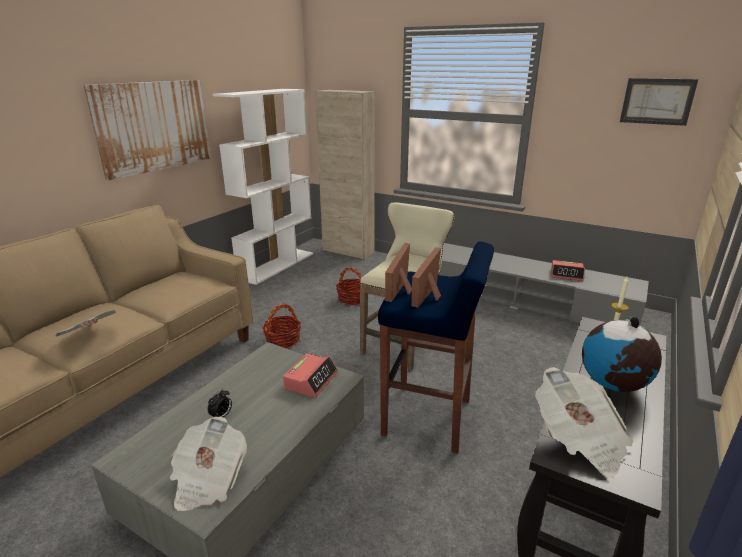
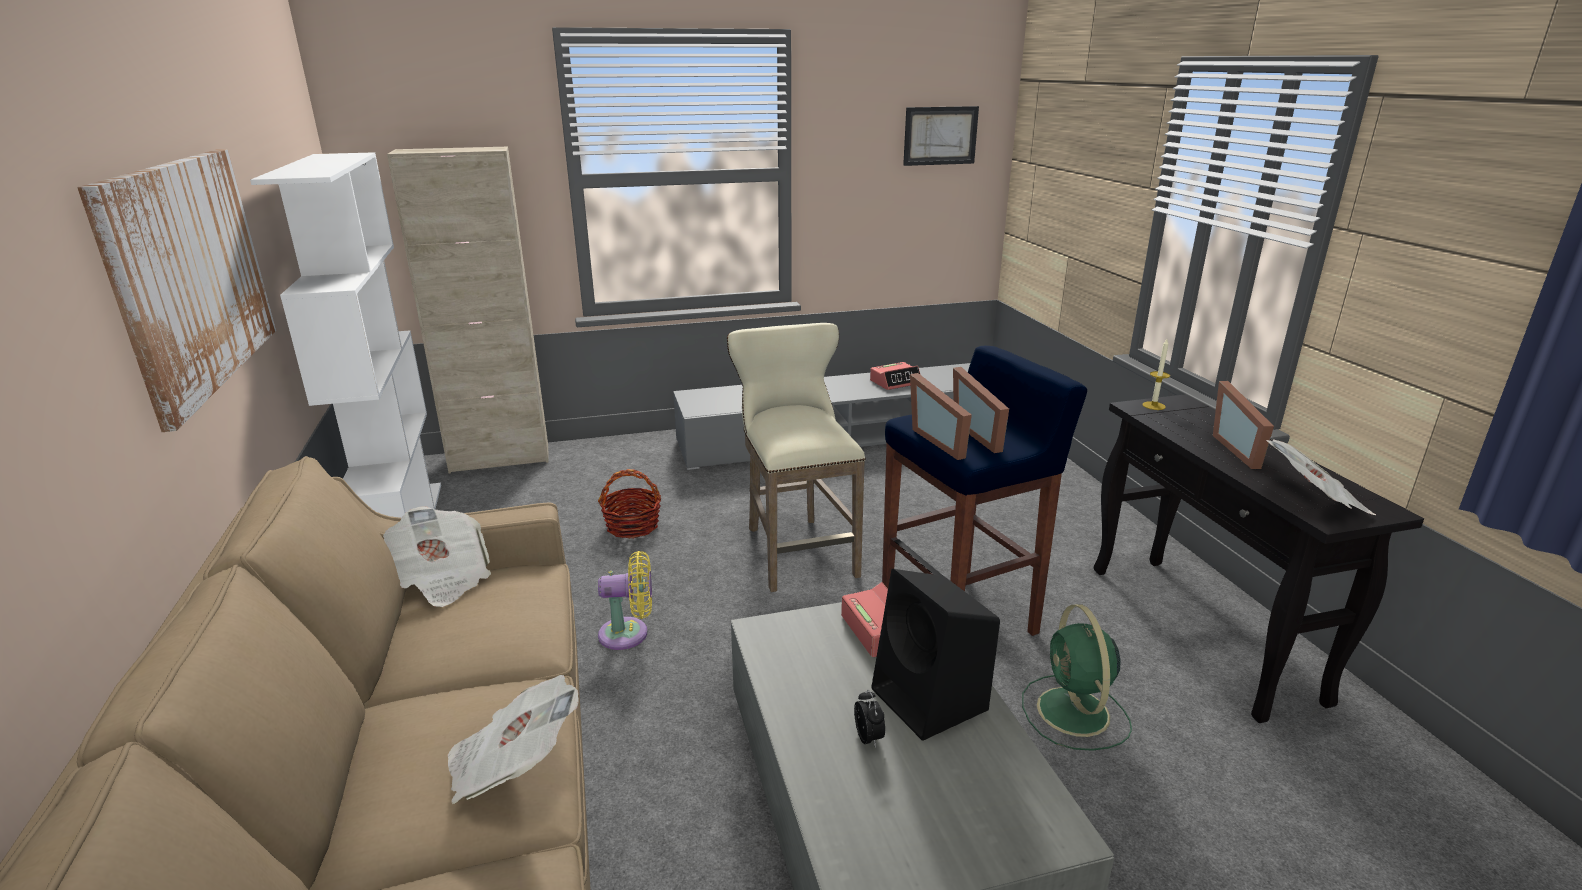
camera: 45 degrees left, 0 degrees up
newspaper [170,417,247,511] -> newspaper moved to [383,506,491,607]
basket [262,304,301,348] -> yellow fan [598,551,652,650]
globe [582,317,662,392] -> picture frame [1213,381,1274,469]
none -> black speaker [871,569,1000,741]
none -> green fan [1022,604,1132,751]

